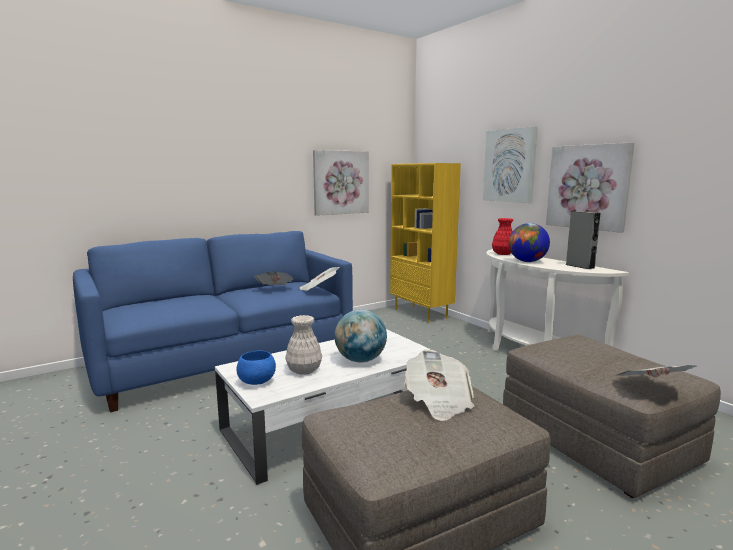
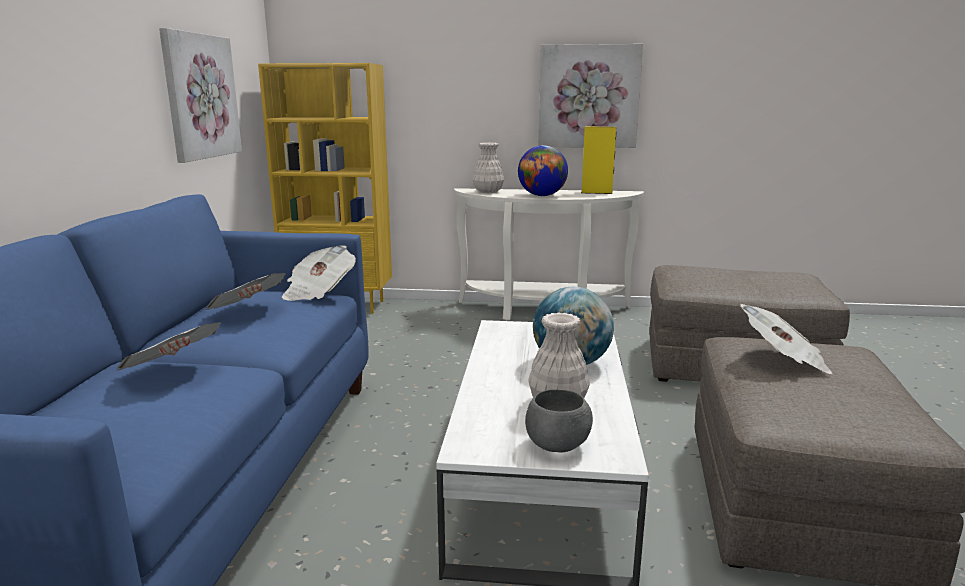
camera: 50 degrees left, 5 degrees up
blue bowl [236,351,276,385] -> grey bowl [525,389,593,452]
picture [483,126,538,203] -> none
red vase [492,218,513,255] -> white vase [472,143,504,193]
grey speaker [566,211,600,269] -> yellow speaker [581,126,616,194]
newspaper [615,365,697,378] -> newspaper moved to [116,322,221,371]

